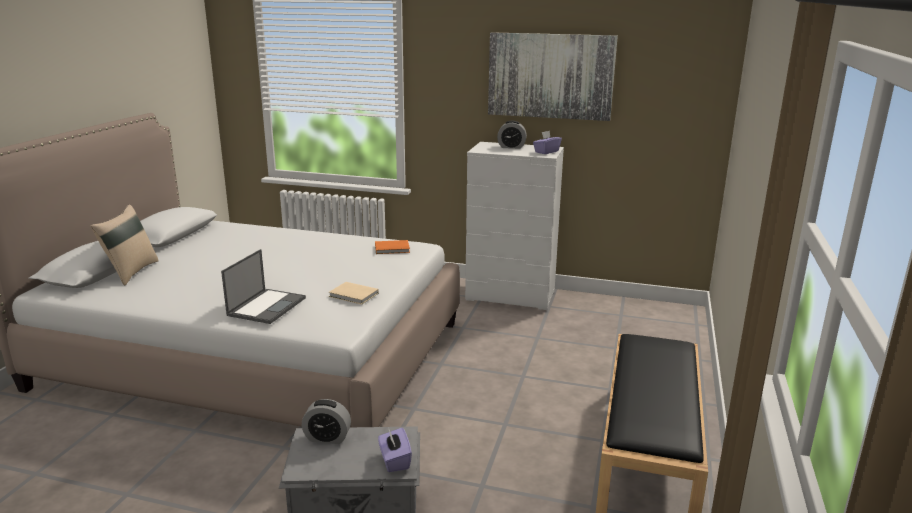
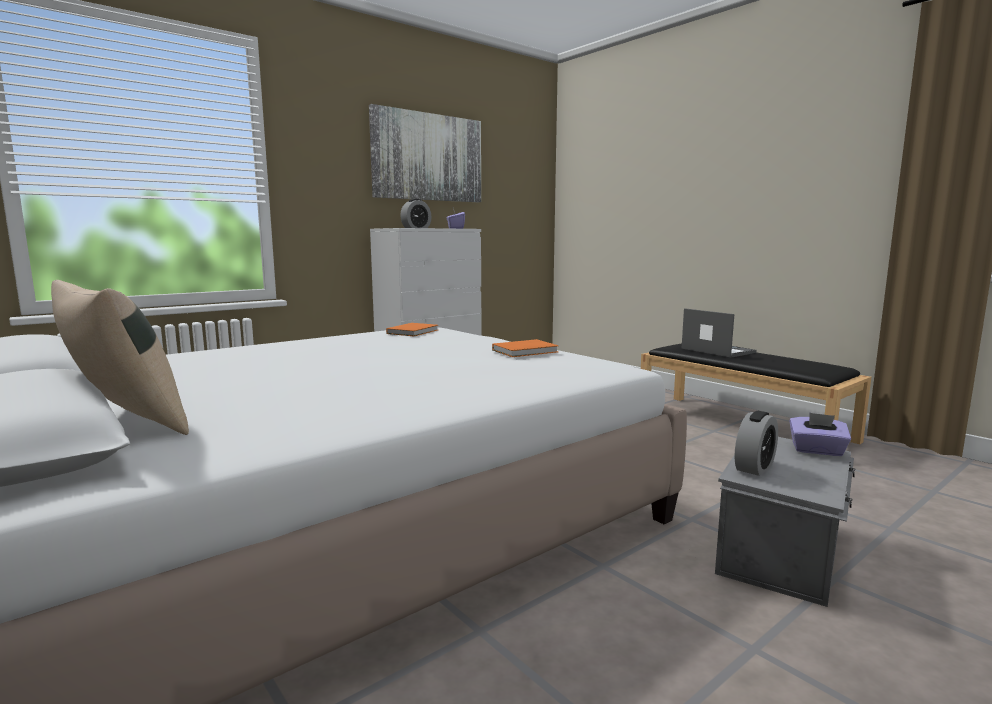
camera: 55 degrees left, 10 degrees down
laptop [221,249,306,324] -> laptop moved to [681,308,757,358]
beige book [329,282,379,305] -> orange book [492,339,559,357]

